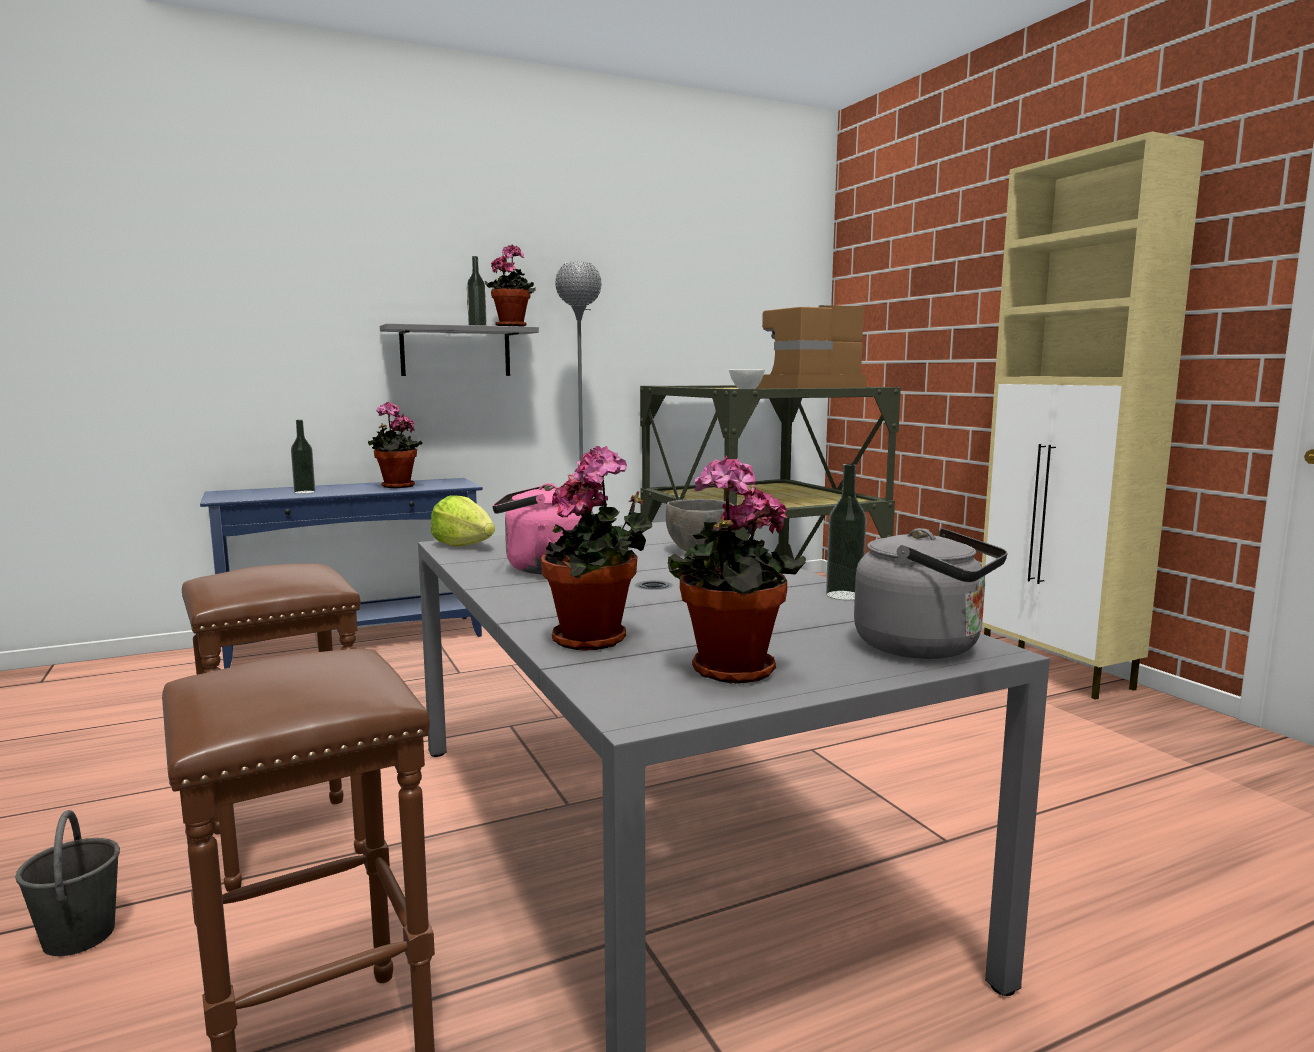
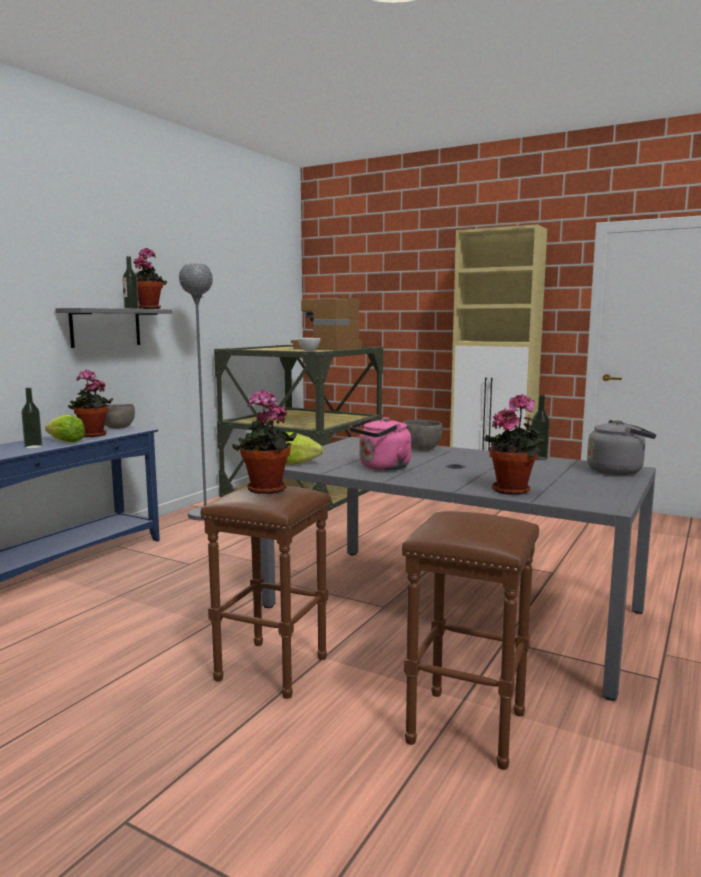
camera: 35 degrees left, 0 degrees up
grey bucket [15,810,120,956] -> none
potted plant [667,455,806,684] -> potted plant moved to [232,389,297,494]
none -> lettuce [45,415,85,442]
none -> grey bowl [104,404,135,429]

